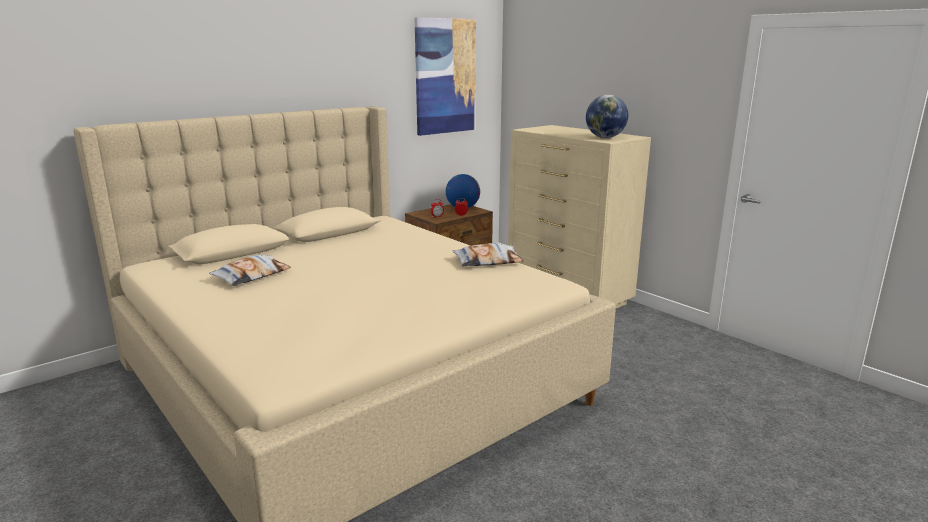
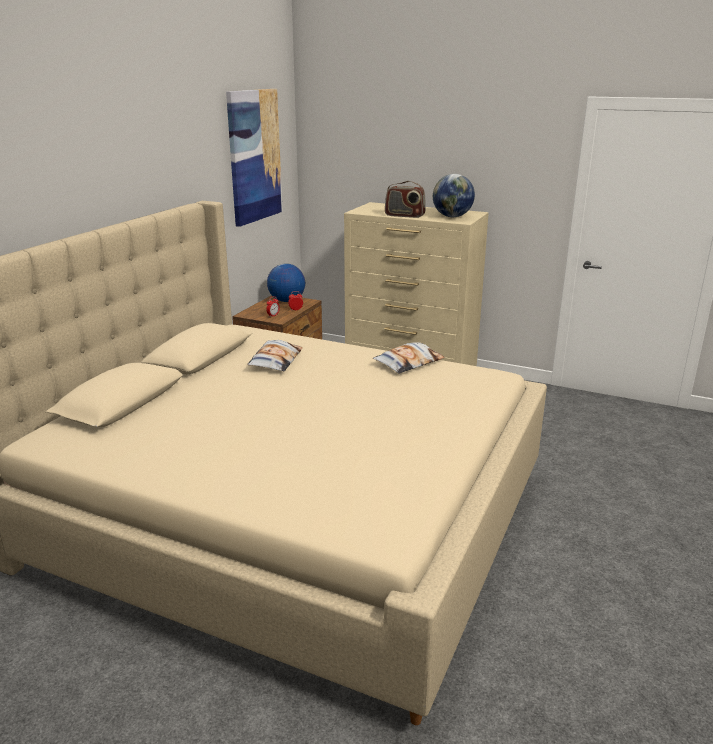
camera: 25 degrees left, 5 degrees up
pillow [209,255,291,286] -> pillow moved to [247,340,303,371]
none -> radio [385,181,426,218]

